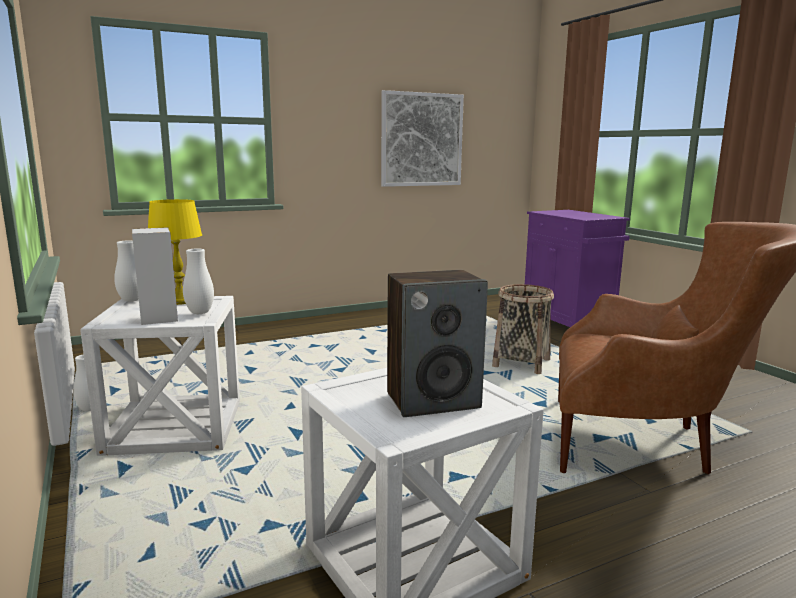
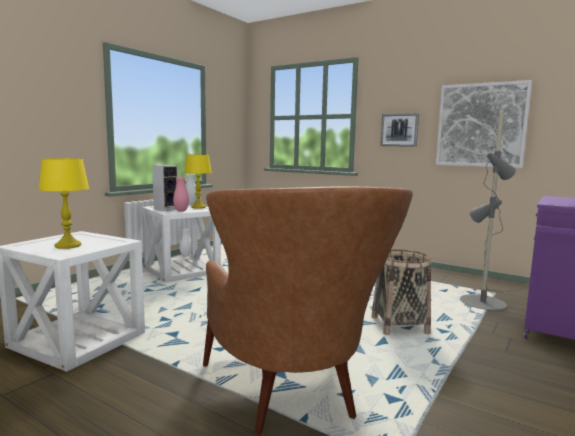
camera: 60 degrees right, 5 degrees down
white vase [183,248,214,314] -> pink vase [173,177,189,212]
speaker [387,270,488,417] -> yellow table lamp [38,158,89,249]
none -> picture [380,113,419,147]
none -> grey floor lamp [460,110,527,311]

